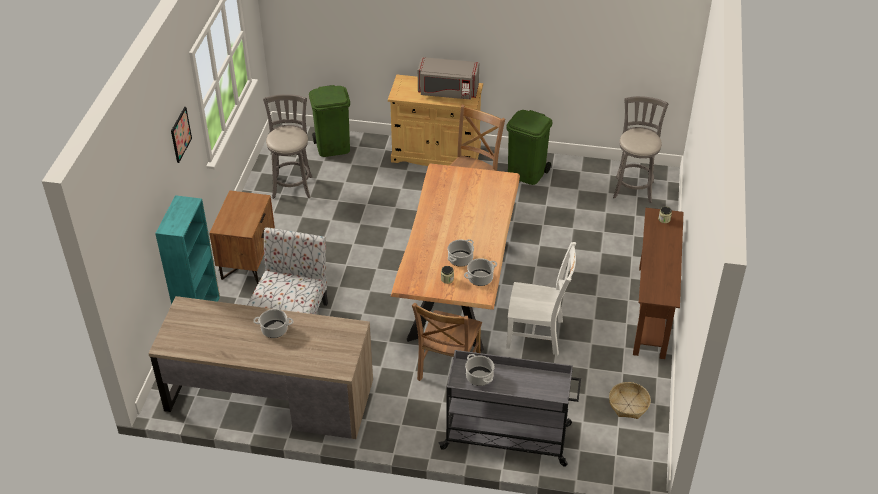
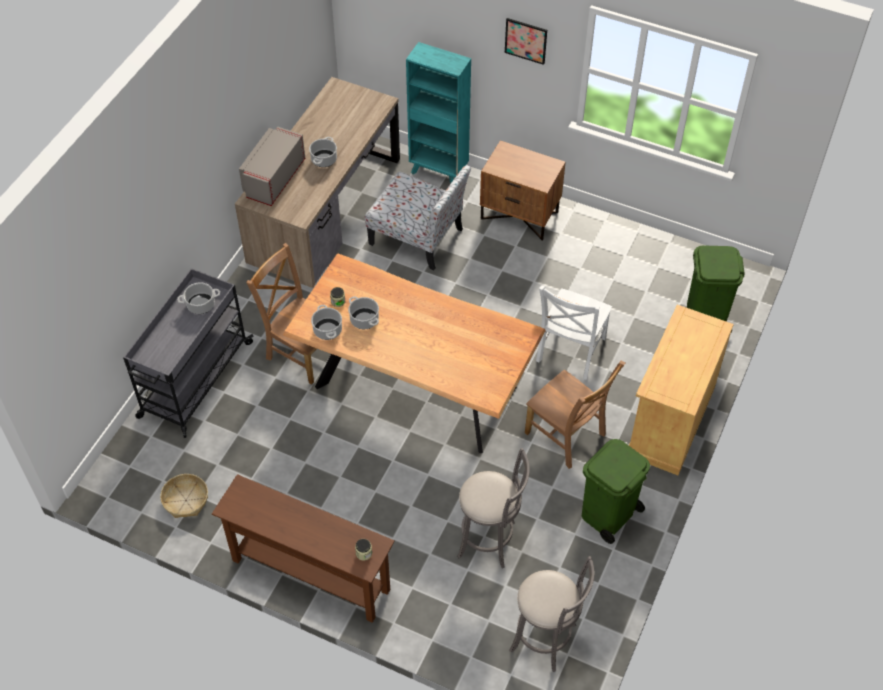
camera: 105 degrees right, 10 degrees up
grey stool [263,94,312,199] -> grey stool moved to [457,448,530,568]
grey microwave [418,57,479,100] -> grey microwave moved to [239,127,305,206]
white chair [506,242,576,356] -> white chair moved to [536,285,612,380]

